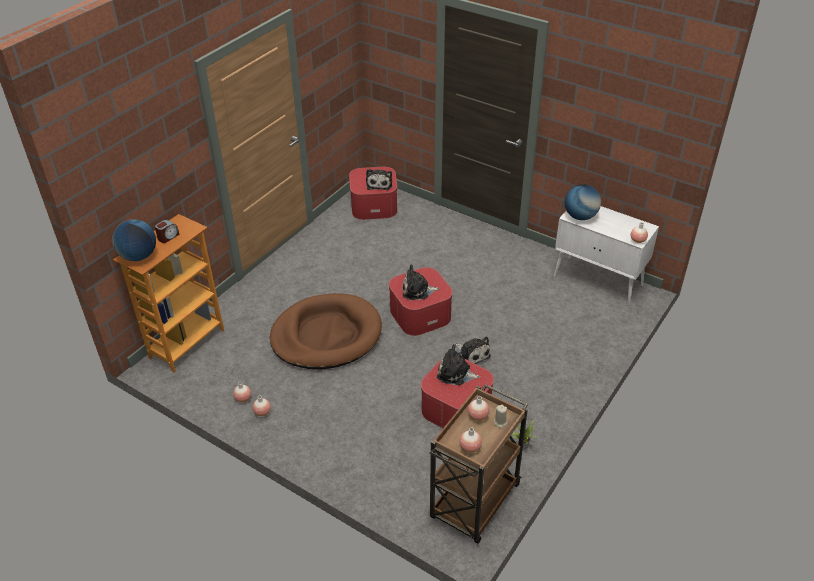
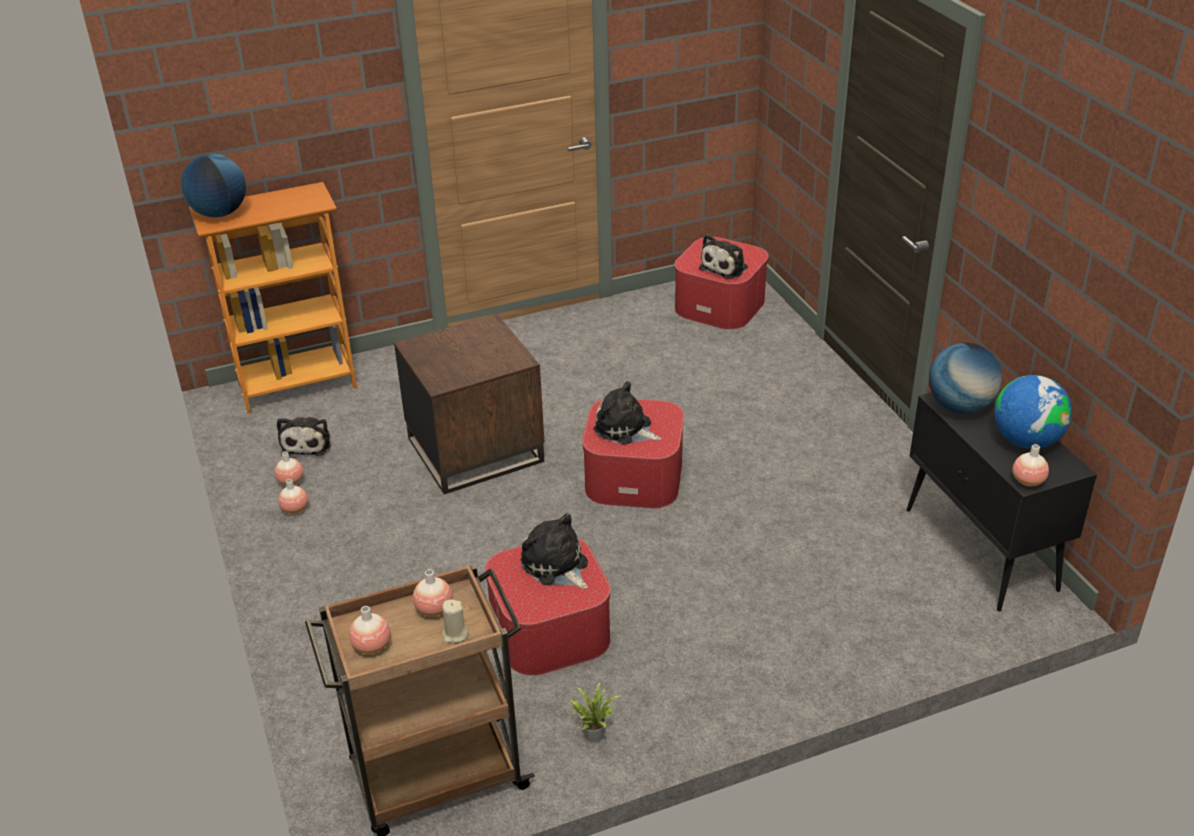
camera: 35 degrees right, 5 degrees down
alarm clock [155,220,179,243] -> none
brown dog bed [270,293,382,370] -> brown side table [394,314,545,494]
plush toy [455,336,491,364] -> plush toy moved to [277,417,331,457]
white cabinet [554,206,659,306] -> black cabinet [907,389,1097,612]
none -> globe [994,375,1072,449]

